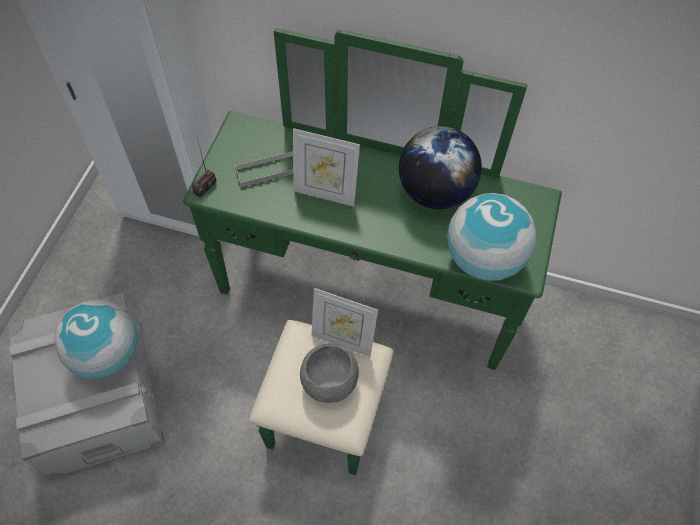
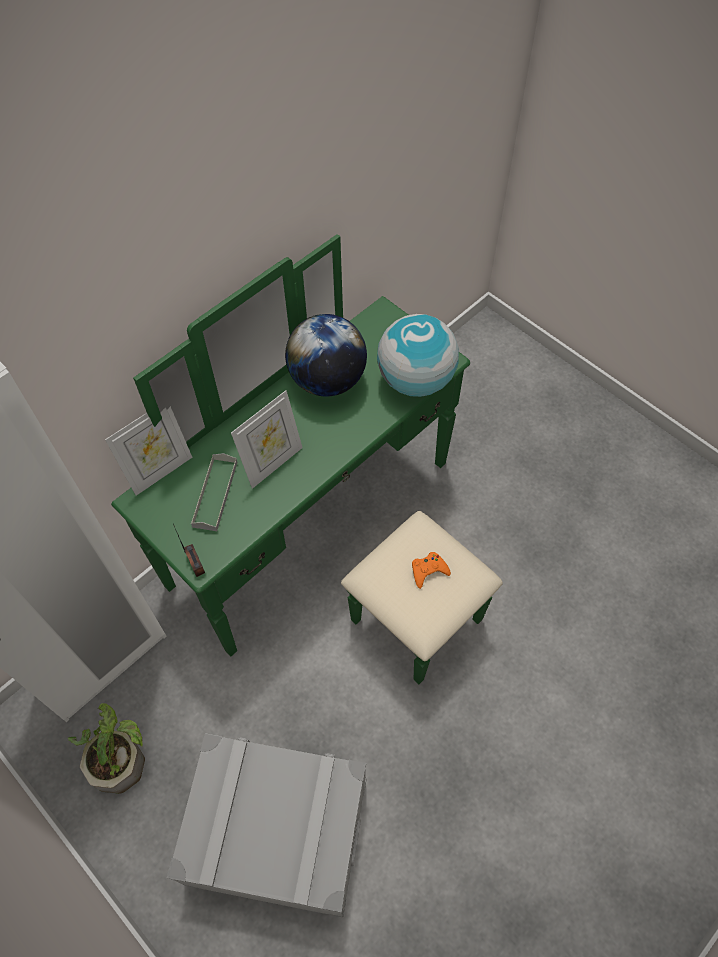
camera: 60 degrees left, 0 degrees up
globe [55,300,138,379] -> none
grey bowl [300,344,359,403] -> orange game controller [412,552,451,589]
picture frame [311,288,378,357] -> picture frame moved to [105,406,193,496]
none -> potted plant [68,703,145,794]

